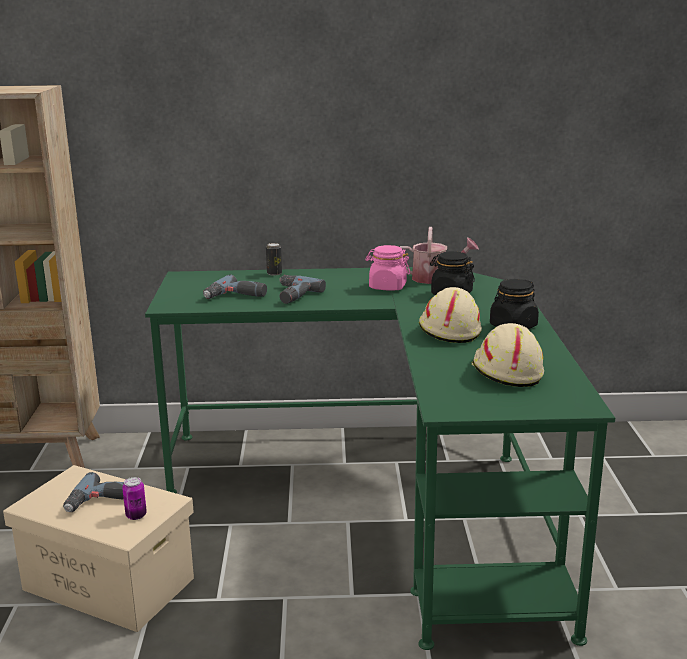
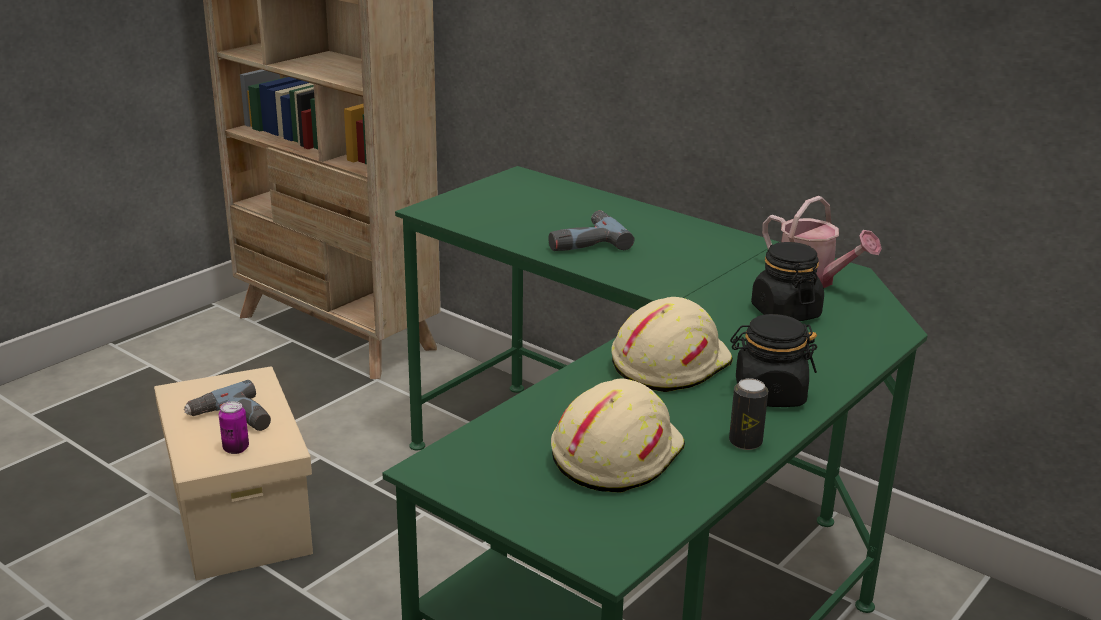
camera: 40 degrees right, 5 degrees up
power drill [203,275,267,299] -> none
can [266,243,282,275] -> can moved to [729,378,768,450]
pink jar [365,245,410,290] -> none

